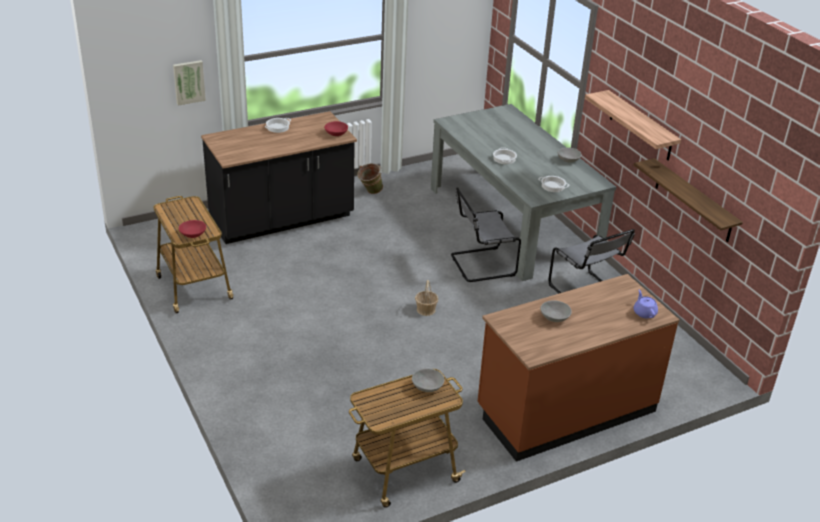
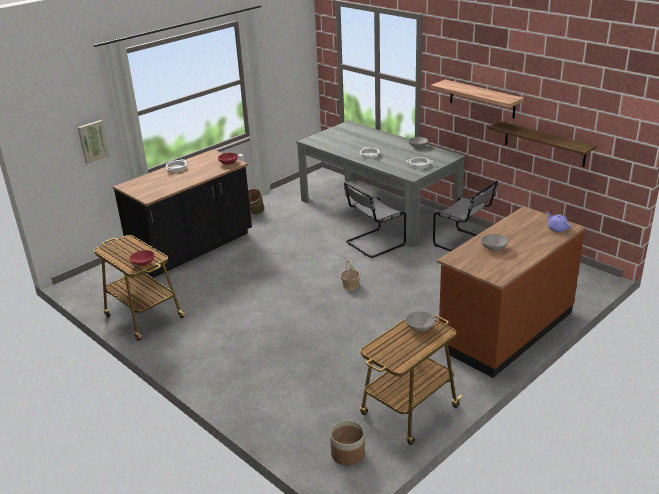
camera: 15 degrees left, 5 degrees down
none -> planter [330,420,365,465]

